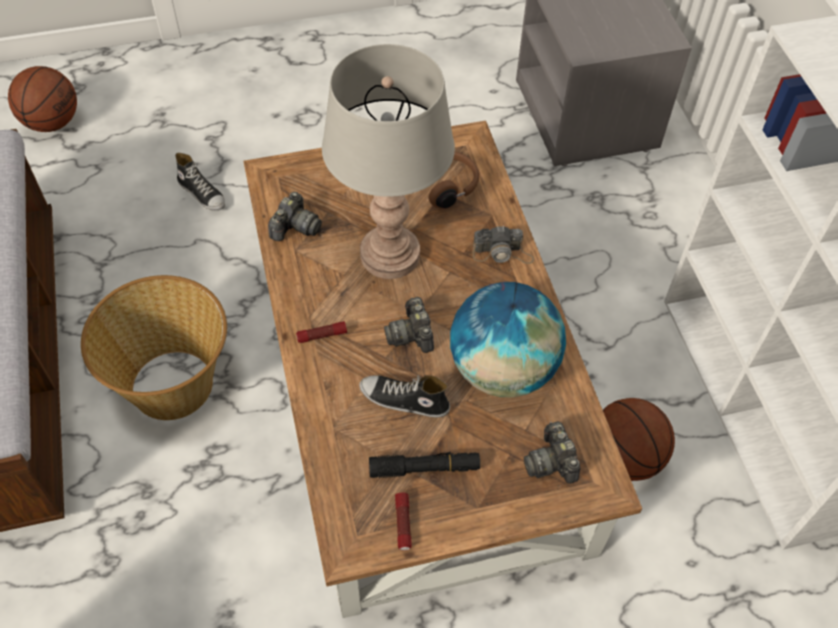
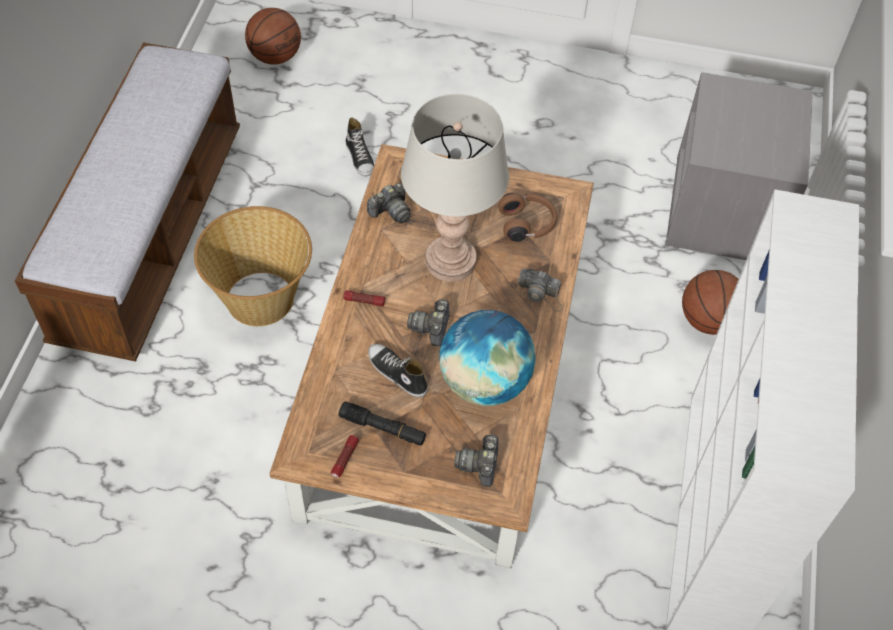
camera: 25 degrees right, 0 degrees up
basketball [603,398,675,481] -> basketball moved to [682,270,739,335]

